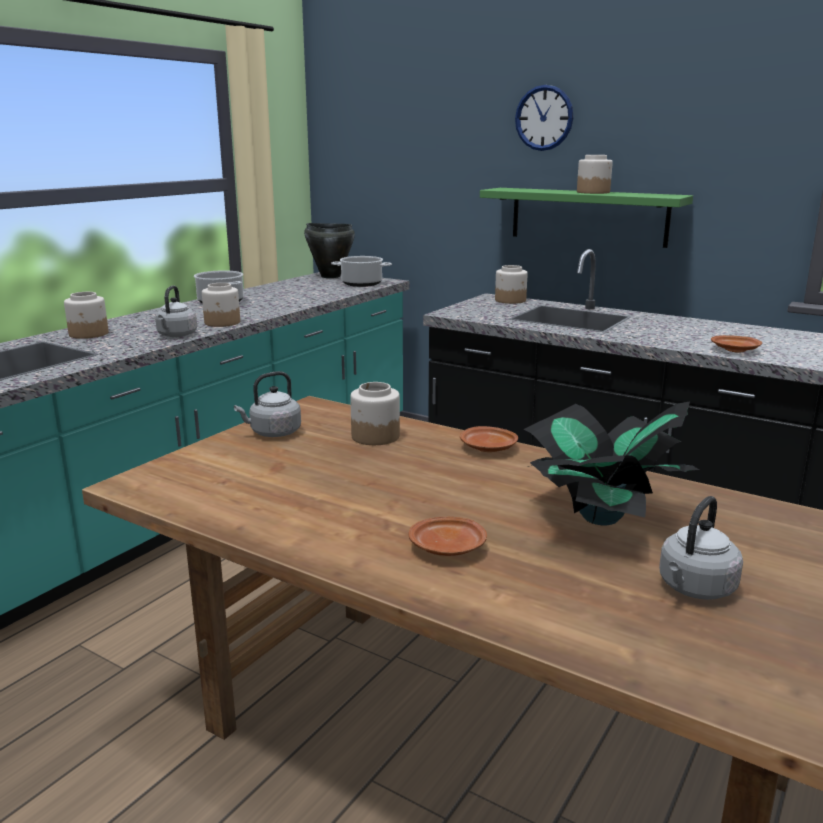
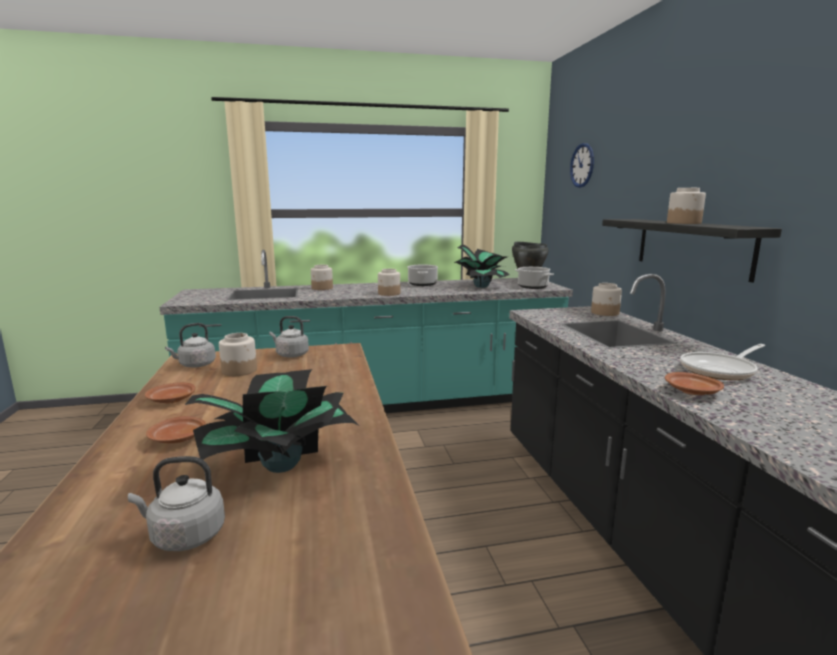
camera: 45 degrees right, 5 degrees down
grey kettle [155,285,197,337] -> grey kettle moved to [165,323,216,367]
jar [350,382,400,445] -> jar moved to [219,333,257,376]
brown plate [460,426,518,452] -> brown plate moved to [145,382,195,403]
green shelf [480,188,693,248] -> black shelf [602,219,782,283]
wall clock [515,85,573,151] -> wall clock moved to [570,143,594,188]
none -> potted plant [454,244,510,288]
none -> frying pan [680,344,765,380]

